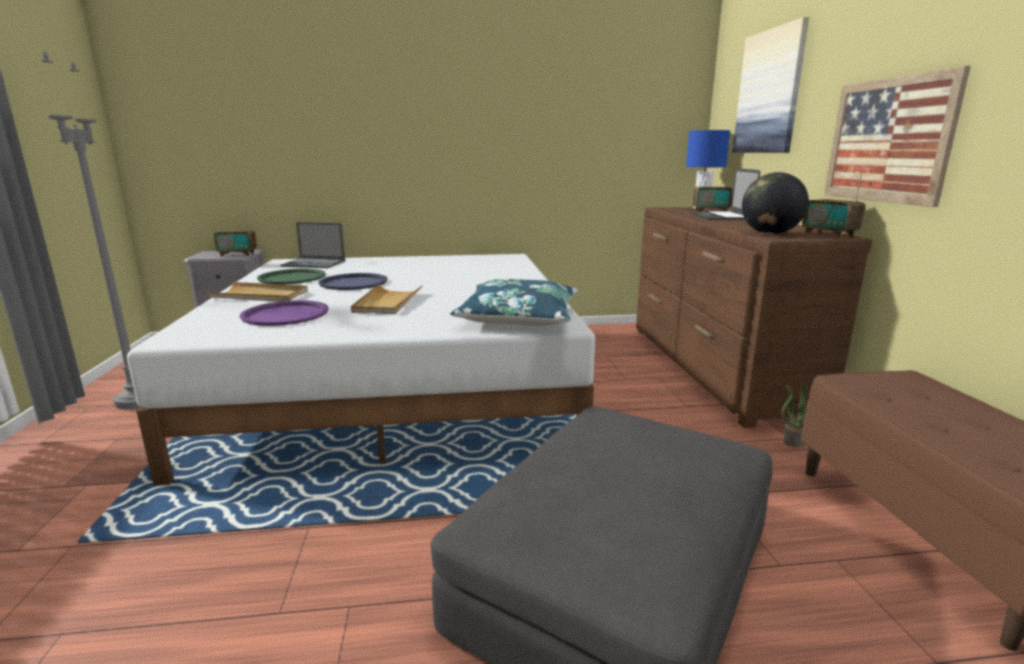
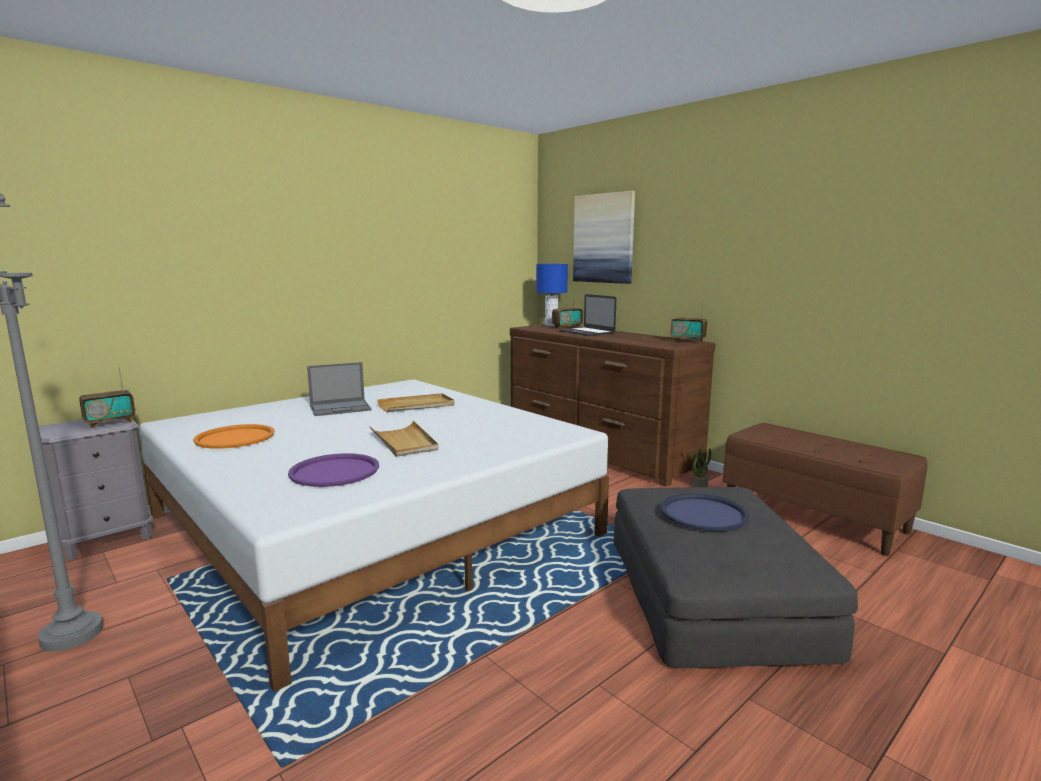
camera: 35 degrees left, 5 degrees down
beige tray [206,282,308,302] -> beige tray moved to [377,393,454,412]
green tray [257,269,326,284] -> orange tray [193,424,275,449]
laptop [281,222,345,268] -> laptop moved to [307,362,372,416]
blue tray [319,273,388,290] -> blue tray moved to [661,493,749,532]
blue pillow [450,279,578,326] -> none
globe [742,172,809,234] -> none
picture [824,66,971,207] -> none

